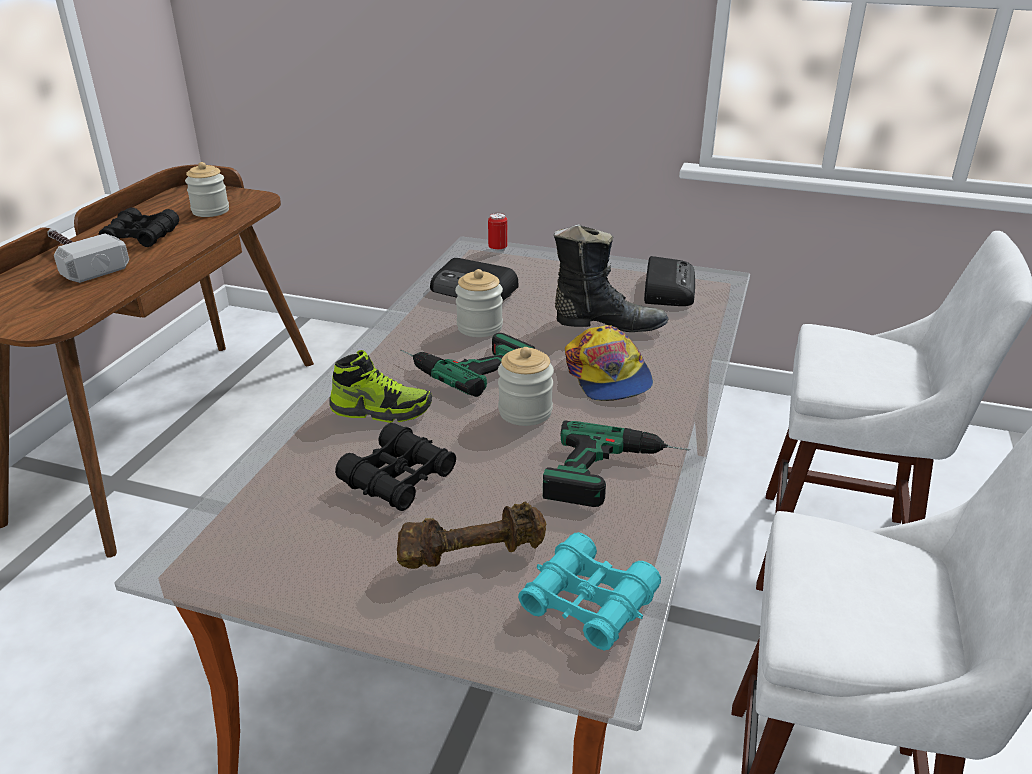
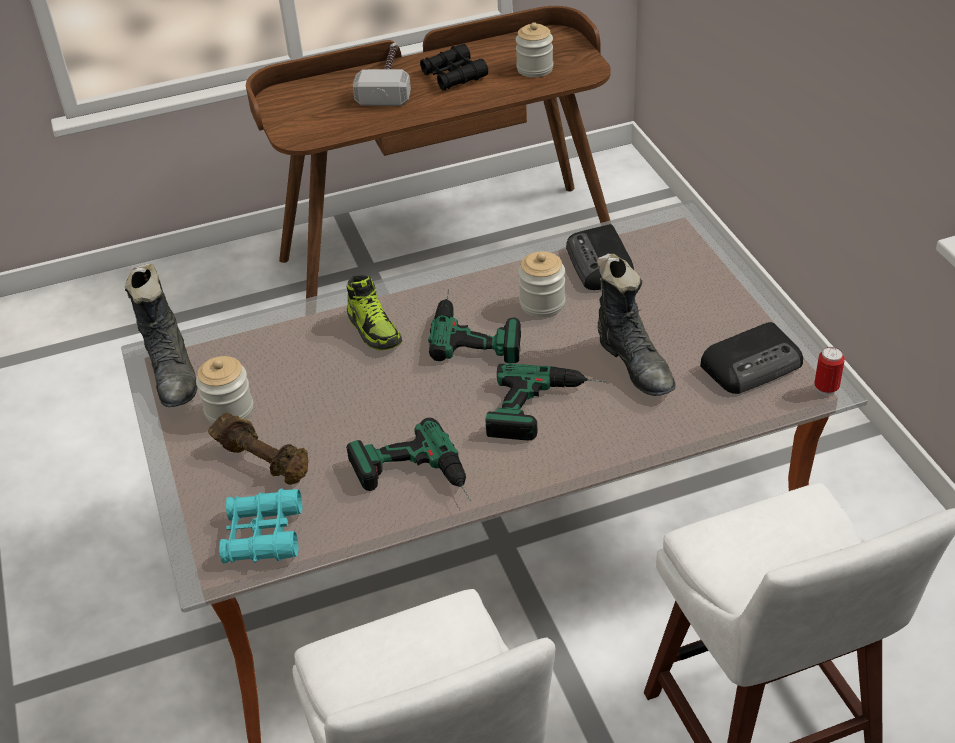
camera: 55 degrees right, 10 degrees up
black binoculars [335,423,456,511] -> none
can [488,213,507,252] -> can moved to [815,347,845,395]
jar [498,347,554,426] -> jar moved to [196,356,253,424]
cap [565,325,653,401] -> power drill [485,364,607,441]
none -> black boot [125,264,197,407]

